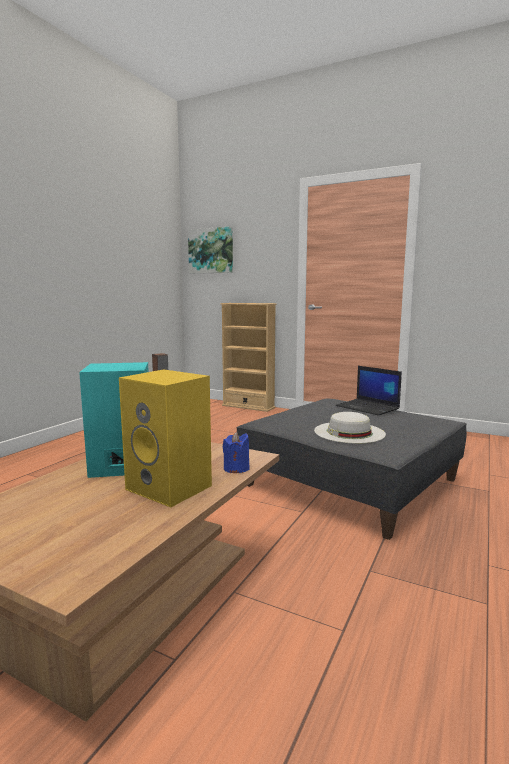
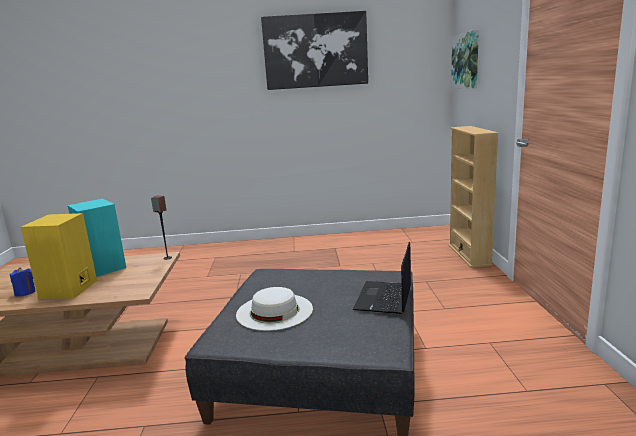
camera: 60 degrees right, 5 degrees up
blue candle [223,432,250,473] -> blue candle moved to [10,267,36,297]
none -> picture [261,11,368,90]

